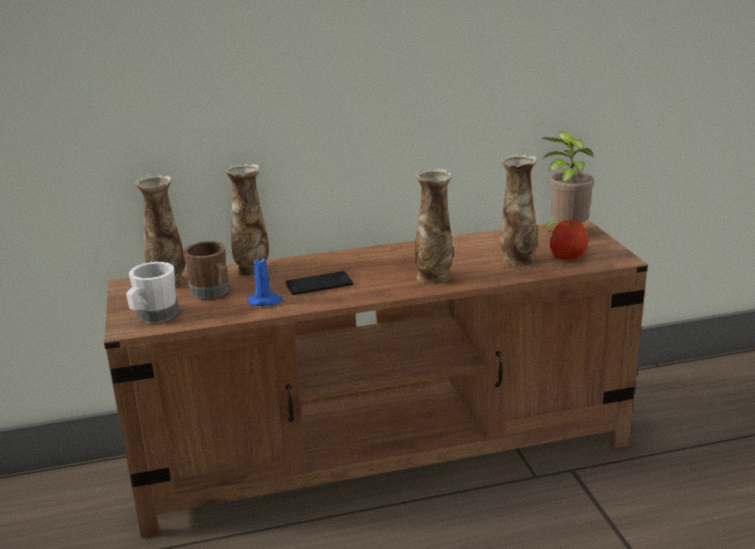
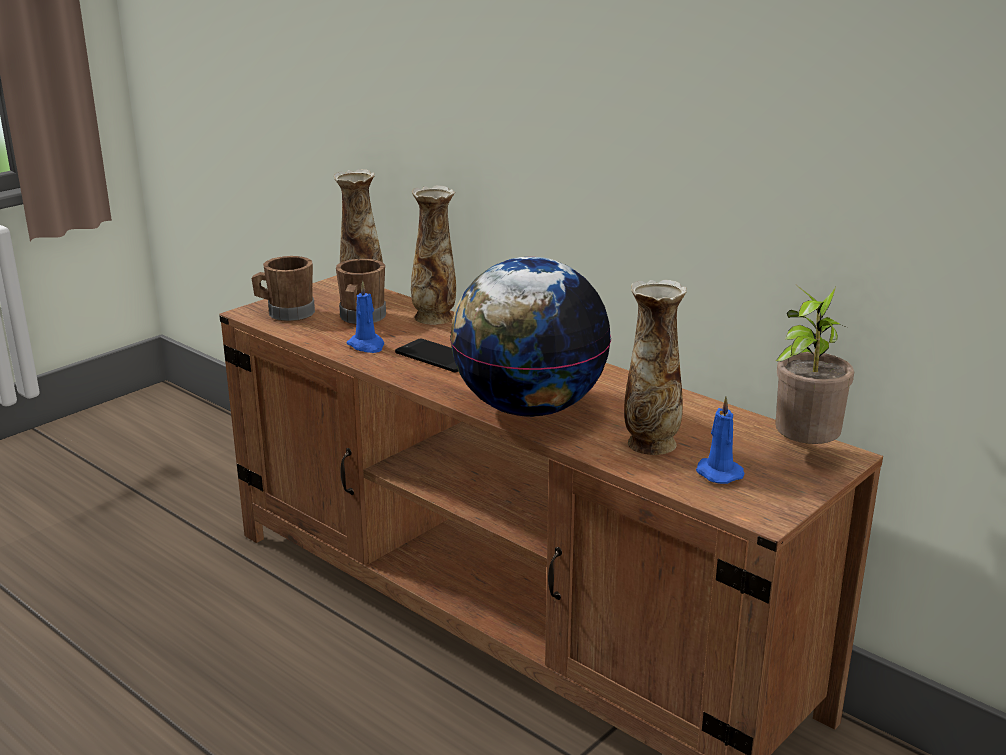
camera: 55 degrees right, 0 degrees up
white mug [126,262,179,323] -> brown mug [252,256,315,321]
vase [414,169,453,284] -> globe [450,257,611,417]
apple [549,220,588,260] -> blue candle [696,396,744,484]

